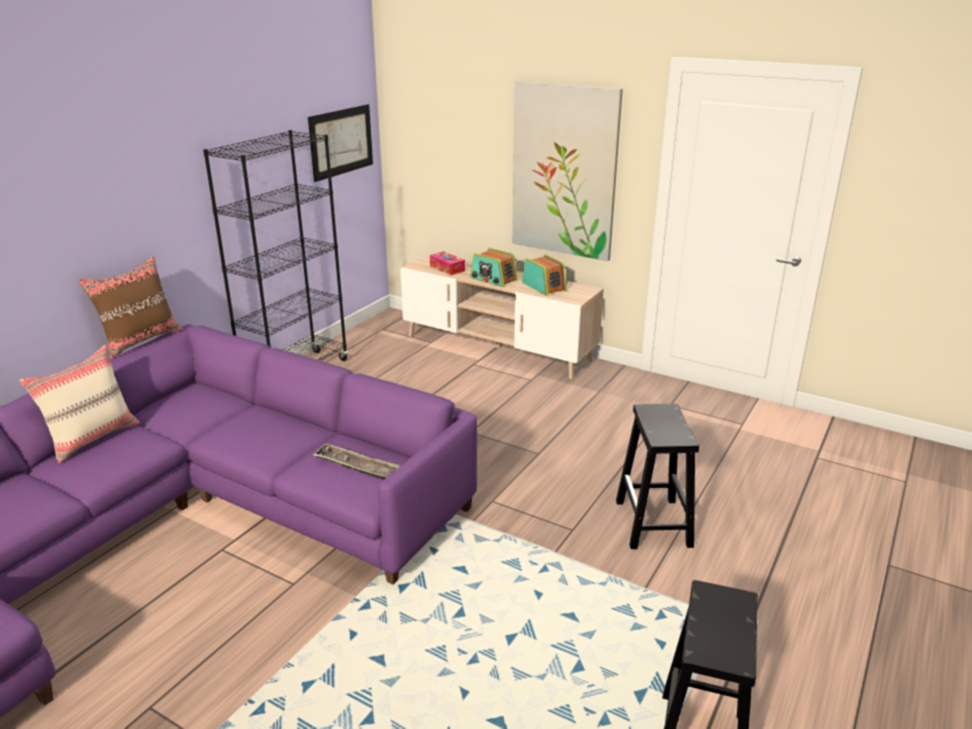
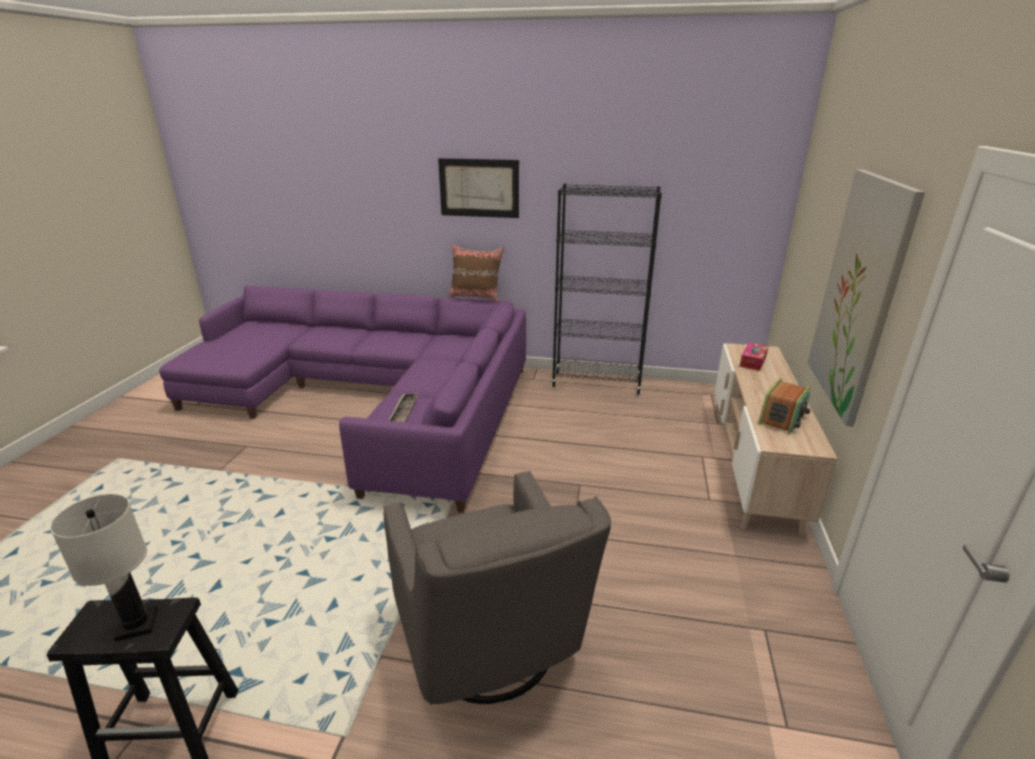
camera: 70 degrees right, 0 degrees up
beige pillow [19,345,140,463] -> none
picture [308,104,373,182] -> picture moved to [438,158,519,218]
radio [470,248,518,287] -> none
black stool [616,404,699,549] -> grey armchair [383,471,611,705]
none -> white table lamp [50,494,158,642]

